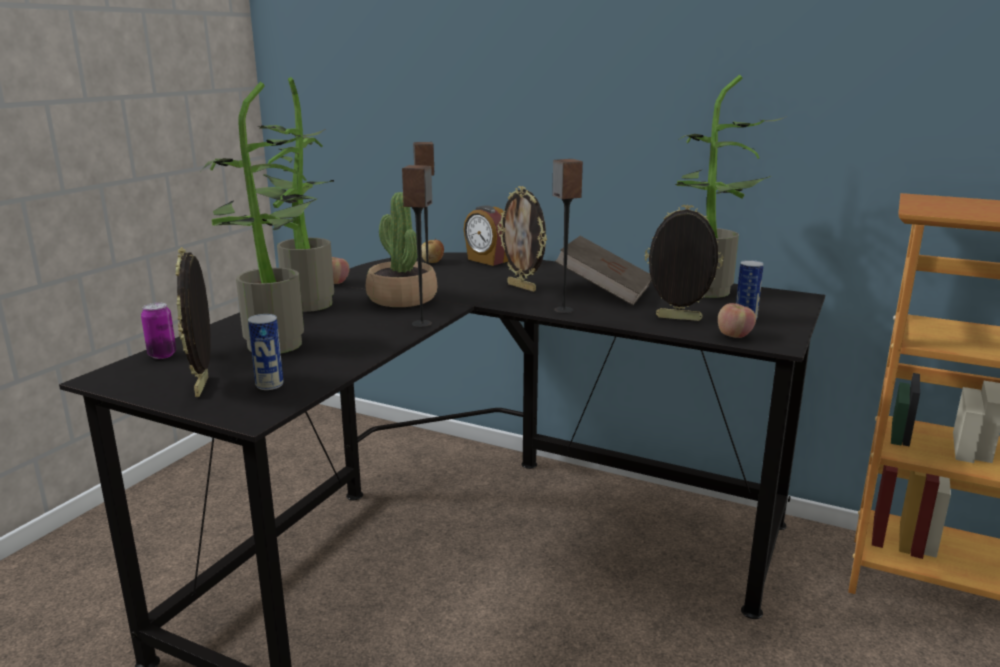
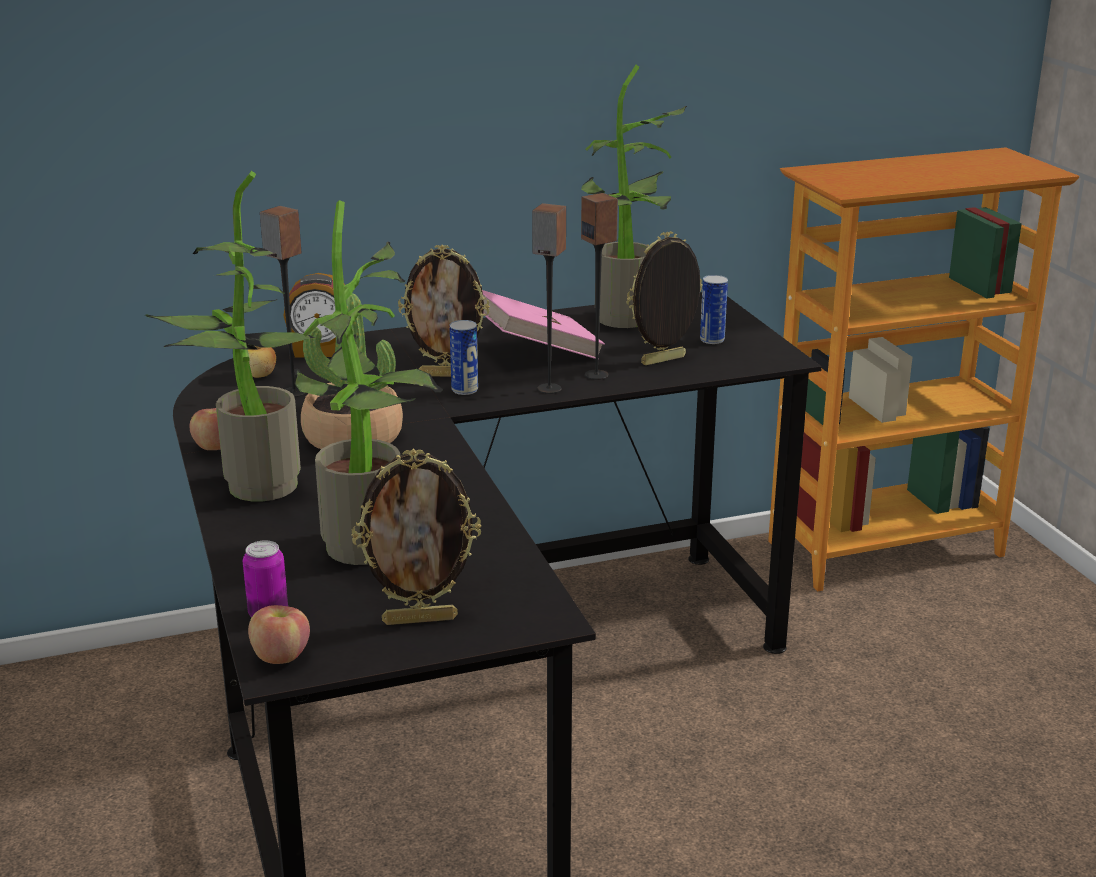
camera: 45 degrees left, 5 degrees up
picture frame [175,247,211,397] -> picture frame turned 45 degrees counterclockwise [351,449,481,625]
can [248,314,284,390] -> can moved to [450,320,478,395]
speaker [402,165,432,328] -> speaker moved to [581,193,618,380]
brown book [555,236,652,305] -> pink book [482,290,605,360]
apple [718,303,756,338] -> apple moved to [248,605,310,664]

